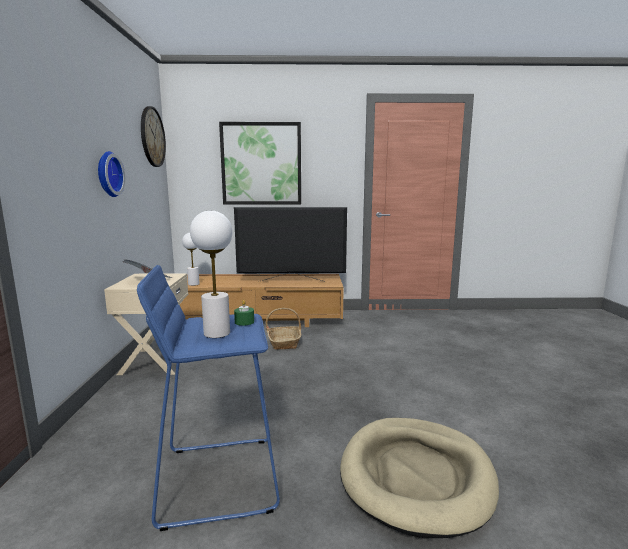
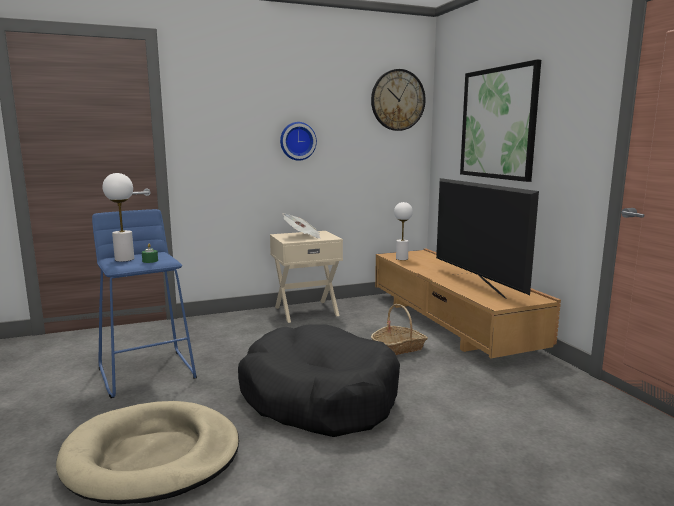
camera: 70 degrees right, 0 degrees up
none -> black dog bed [238,324,400,437]

